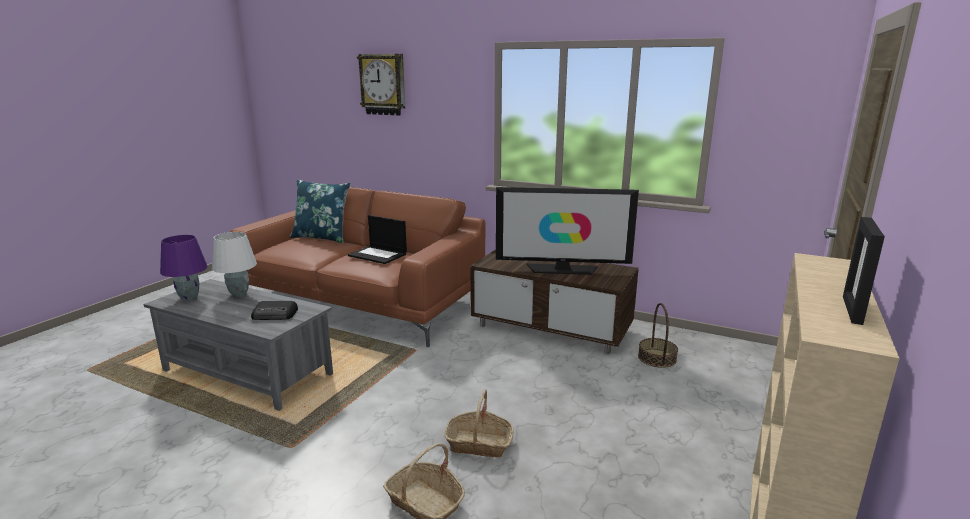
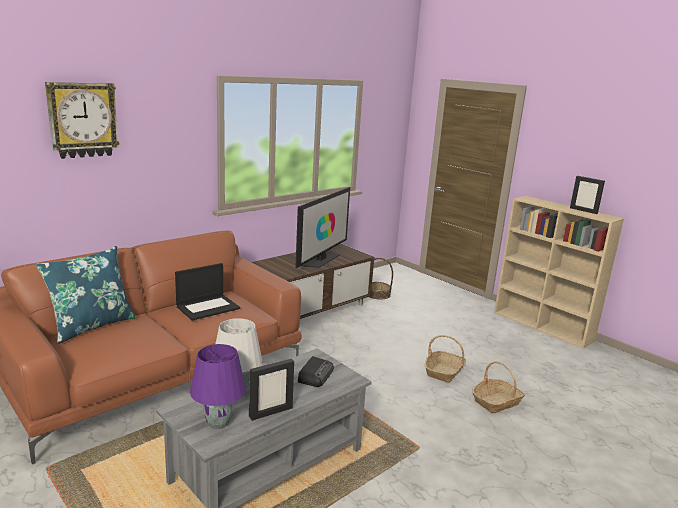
camera: 70 degrees left, 0 degrees up
none -> picture frame [249,359,294,421]

